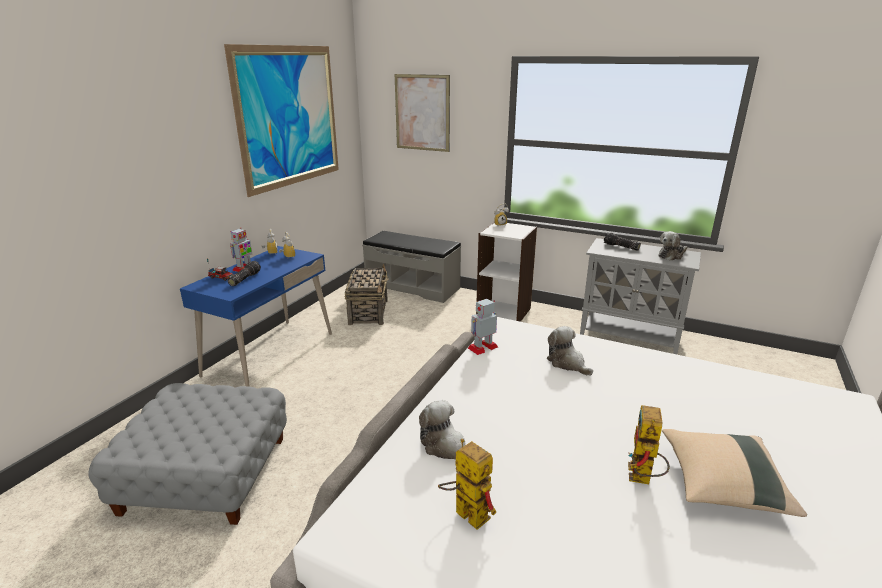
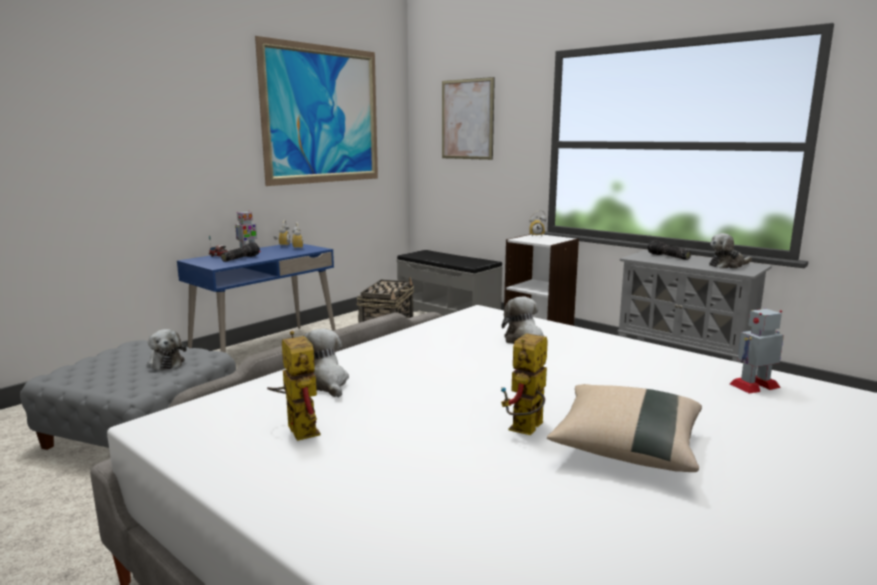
camera: 15 degrees right, 10 degrees down
toy robot [468,299,498,355] -> toy robot moved to [730,309,784,393]
none -> plush toy [147,329,187,370]

